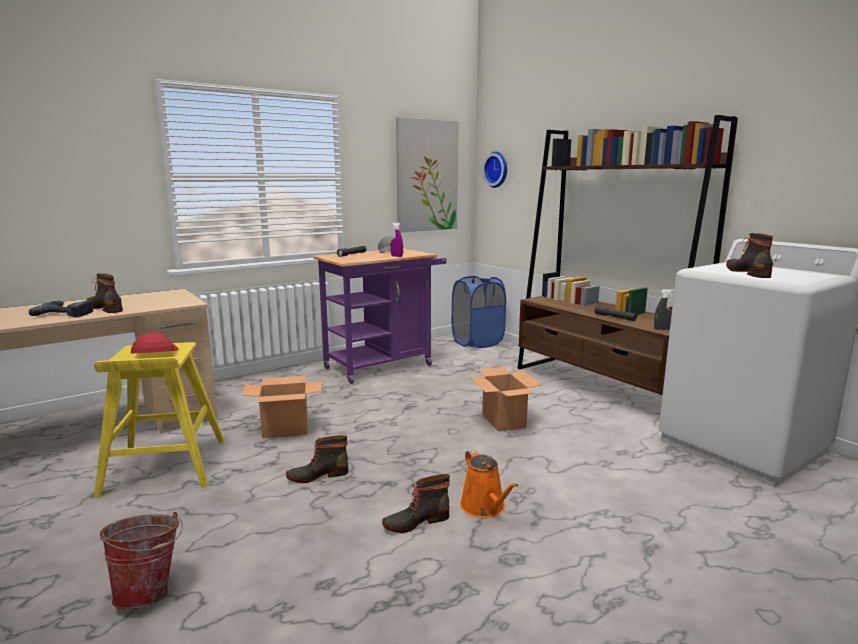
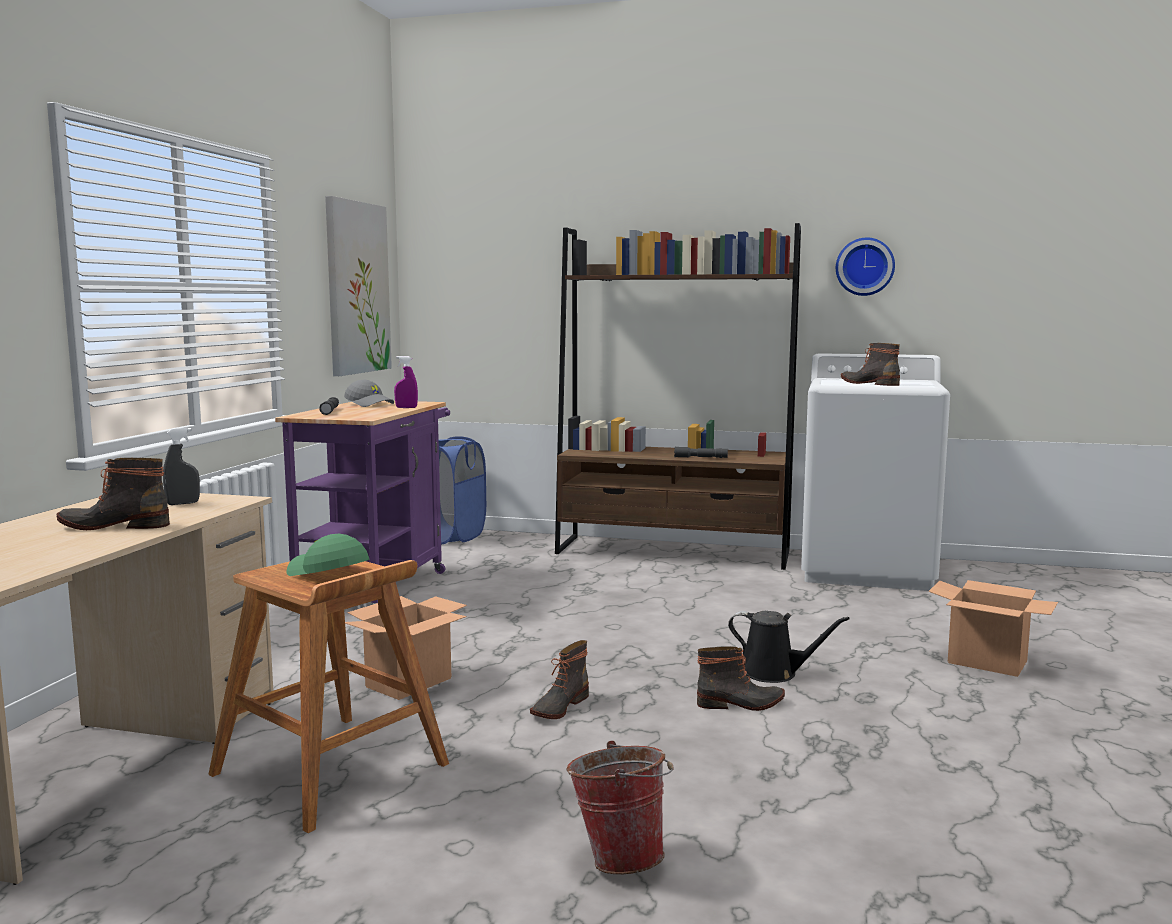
camera: 40 degrees left, 5 degrees down
power drill [29,301,93,317] -> none
yellow stool [94,342,224,498] -> brown stool [208,560,449,833]
red cap [131,332,179,353] -> green cap [286,534,369,576]
boot [382,474,450,533] -> boot turned 120 degrees counterclockwise [697,646,785,711]
orange watering can [460,449,518,518] -> black watering can [728,611,849,683]
cardboard box [470,367,542,432] -> cardboard box moved to [928,580,1058,677]
wall clock [482,152,507,188] -> wall clock moved to [836,238,895,296]
grey spray bottle [654,289,674,330] -> grey spray bottle moved to [163,428,200,505]

